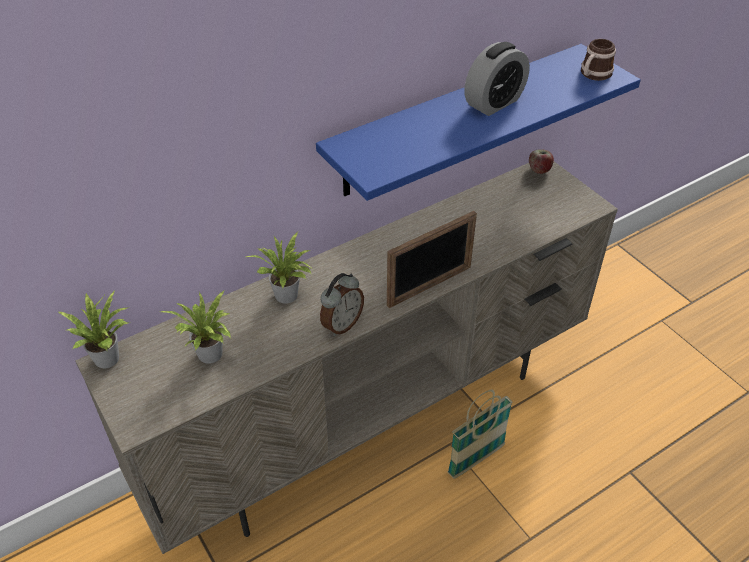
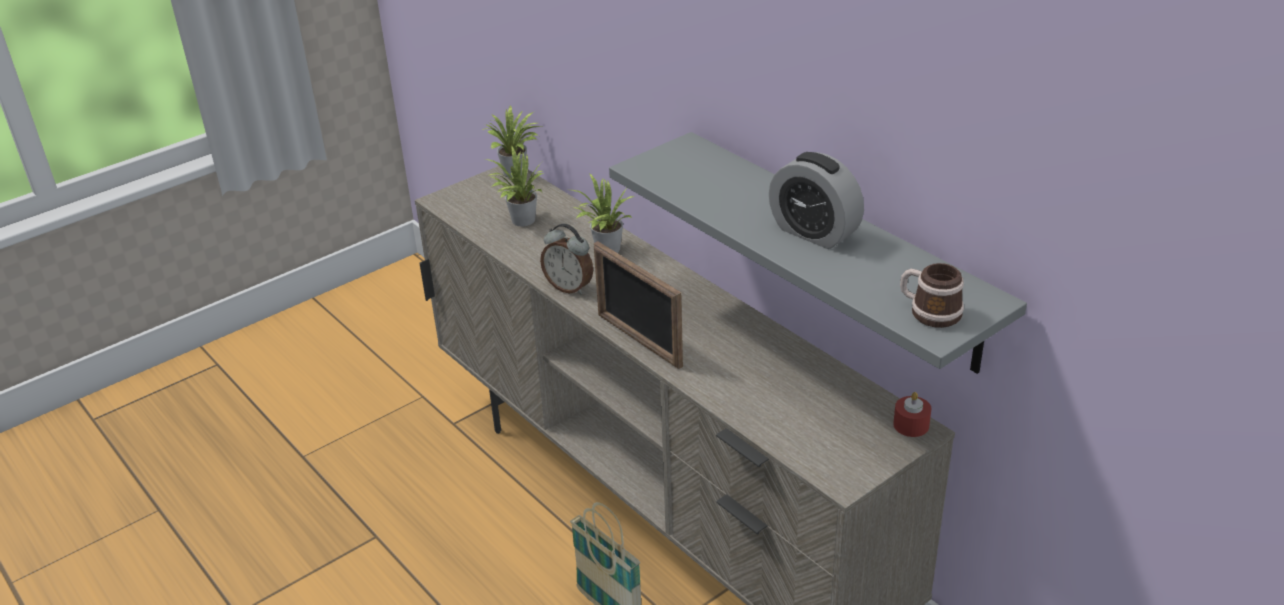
camera: 85 degrees right, 10 degrees down
blue shelf [316,44,641,201] -> grey shelf [609,132,1027,374]
apple [529,149,554,174] -> red candle [893,392,931,437]

